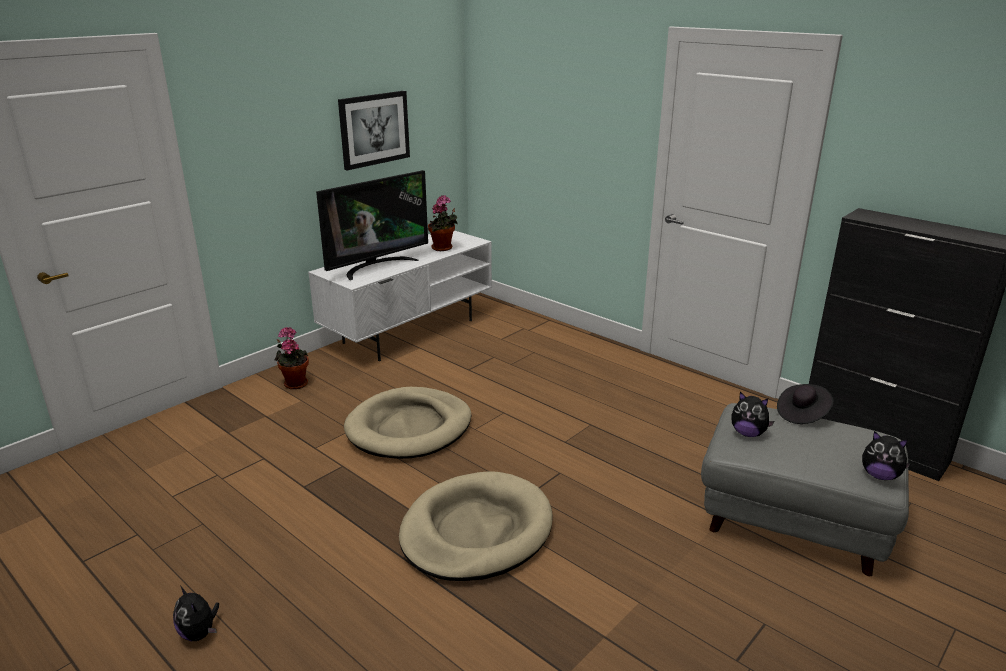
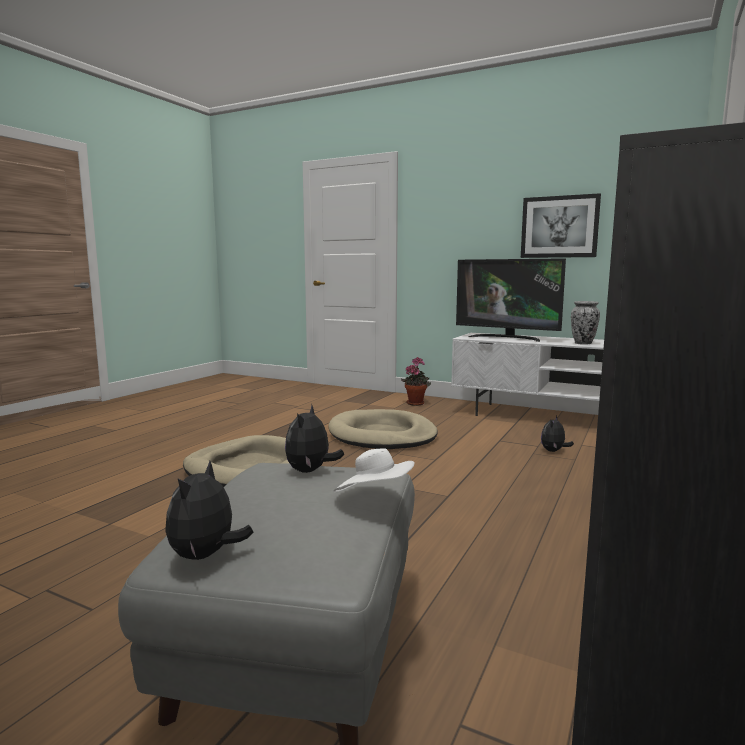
camera: 75 degrees right, 15 degrees down
plush toy [173,586,219,641] -> plush toy moved to [541,415,574,452]
potted plant [428,195,458,251] -> vase [571,301,600,345]
black hat [777,384,833,424] -> white hat [334,448,415,492]

